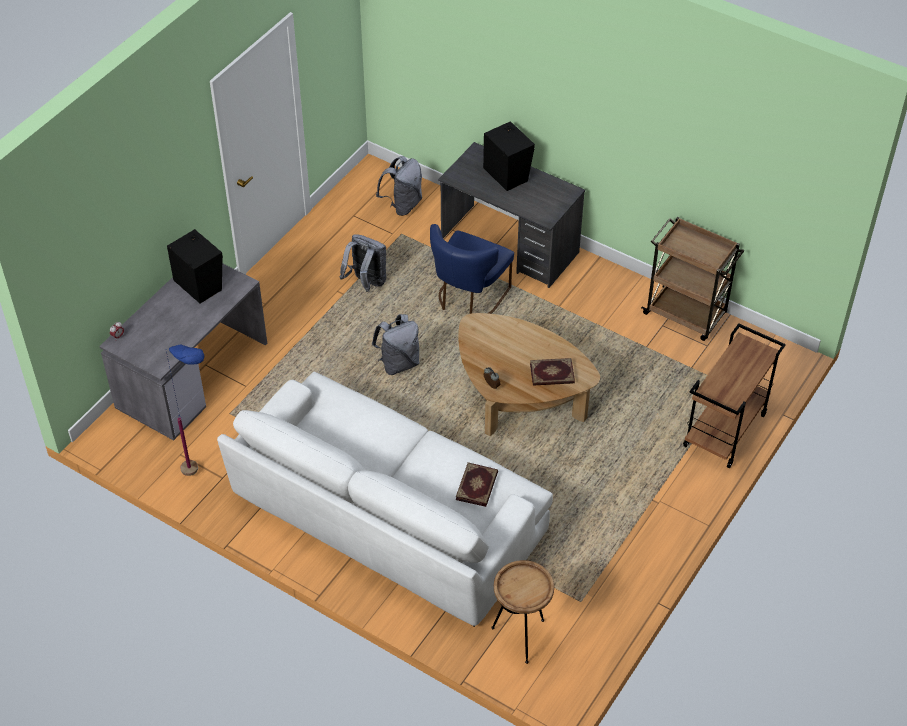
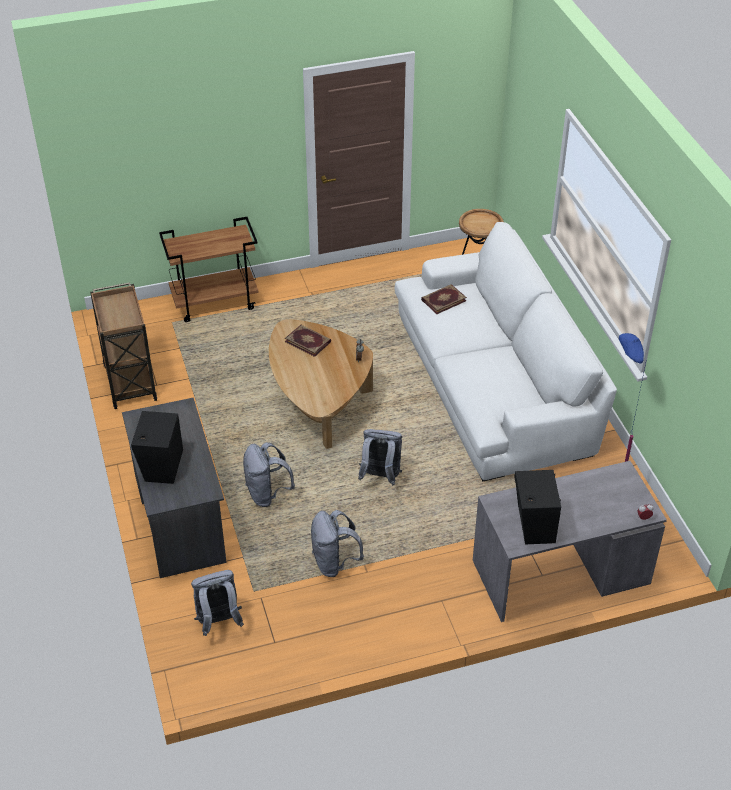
camera: 140 degrees left, 5 degrees down
blue chair [430,224,514,314] -> grey backpack [243,442,295,507]

